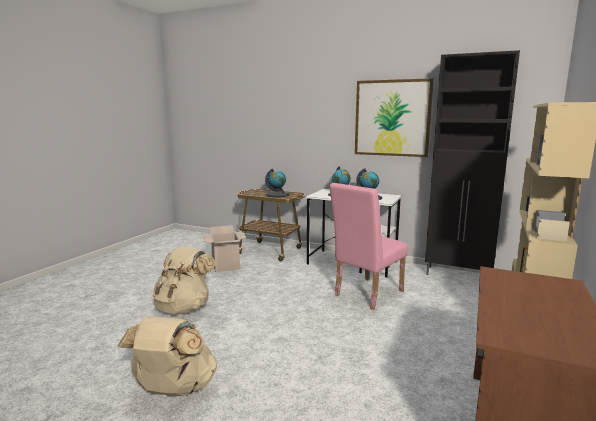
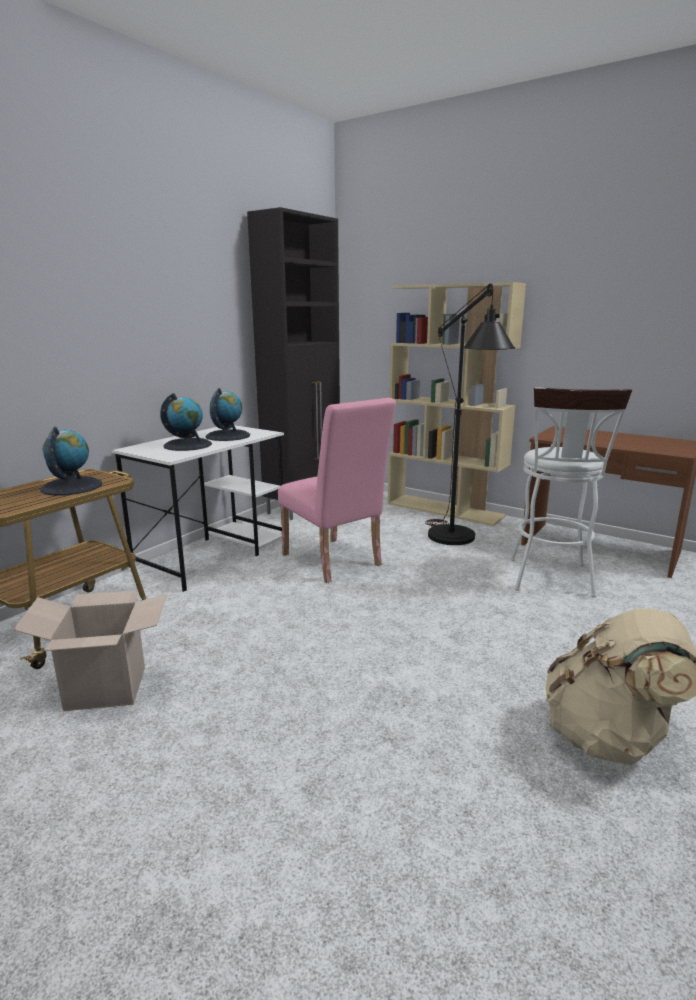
camera: 80 degrees left, 5 degrees up
beige backpack [152,246,215,314] -> none
picture [355,78,434,157] -> none
none -> black floor lamp [425,283,516,545]
none -> white stool [510,387,632,597]

